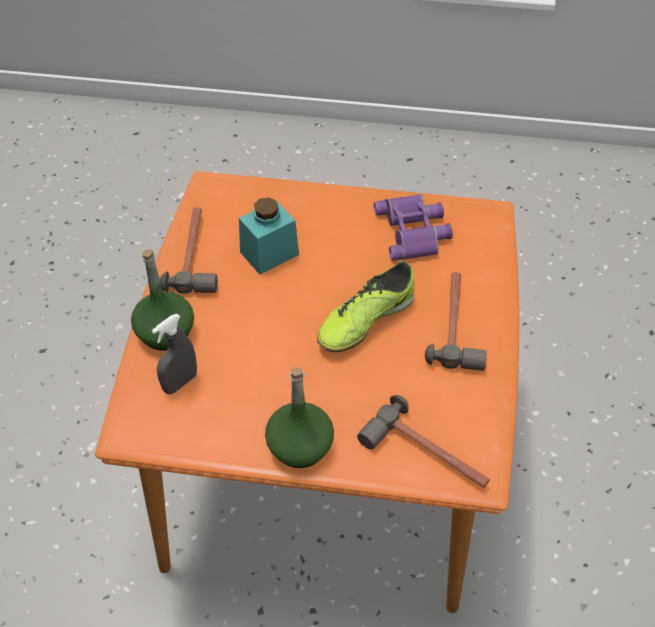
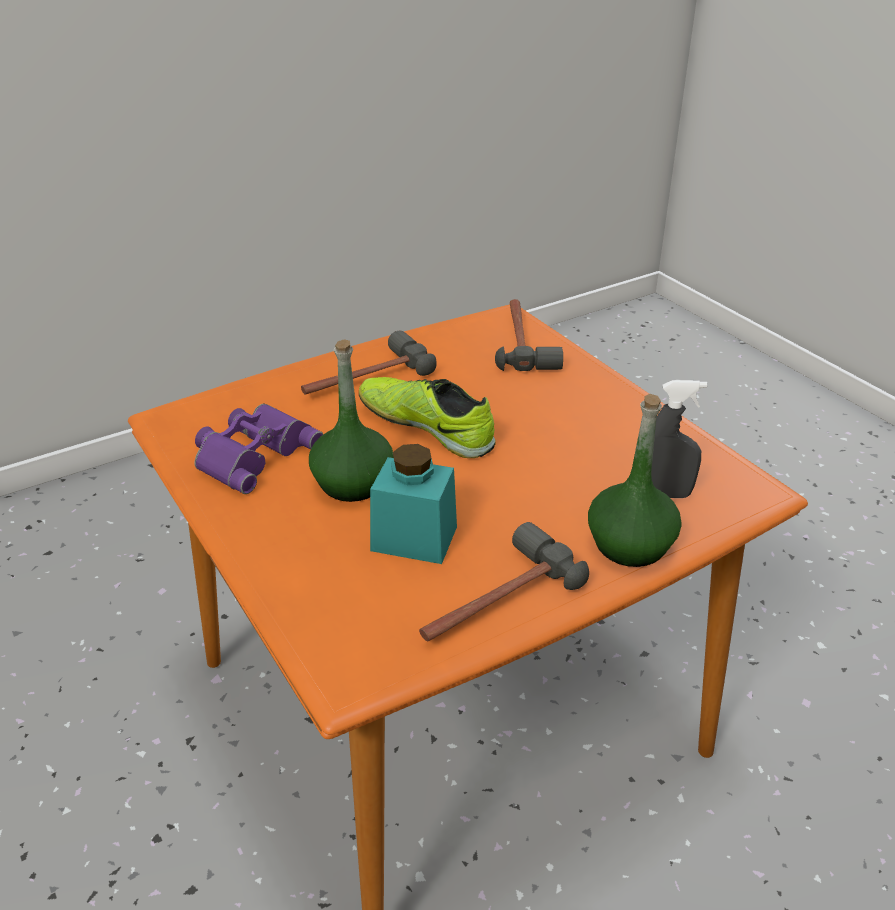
camera: 130 degrees left, 15 degrees down
green bottle [265,367,334,468] -> green bottle moved to [309,339,394,502]
shoe [317,261,415,352] -> shoe turned 150 degrees counterclockwise [359,377,496,458]

